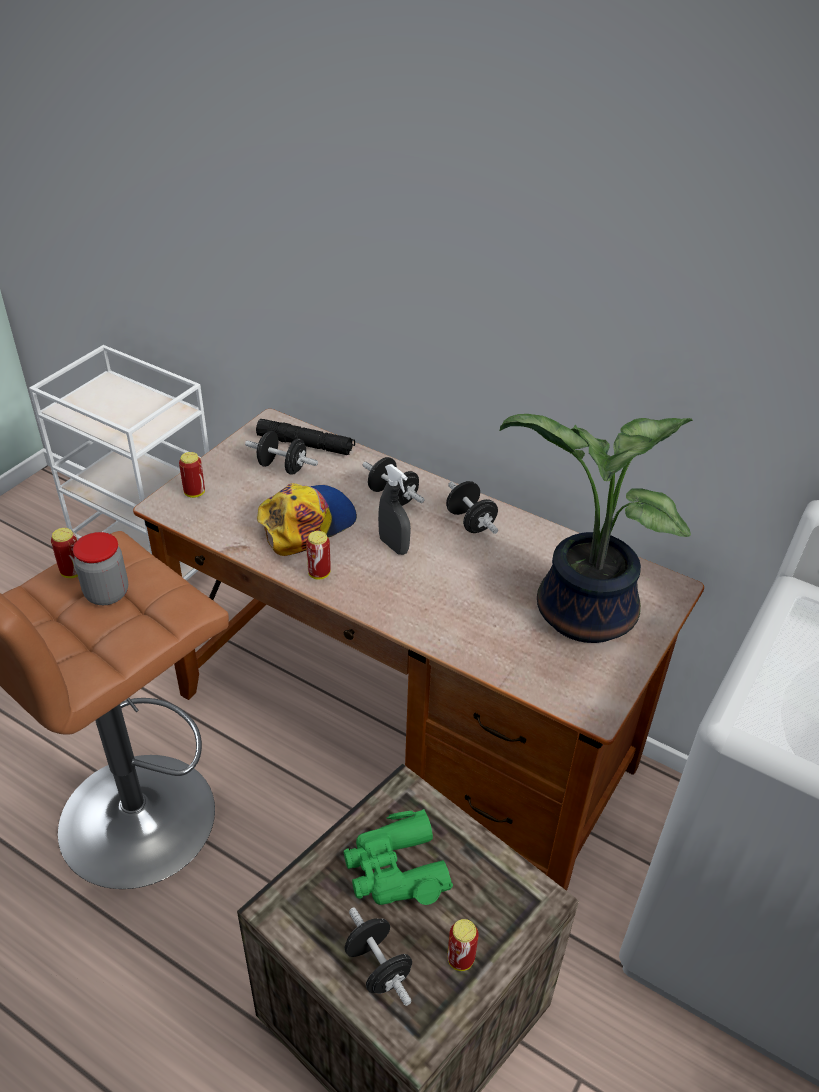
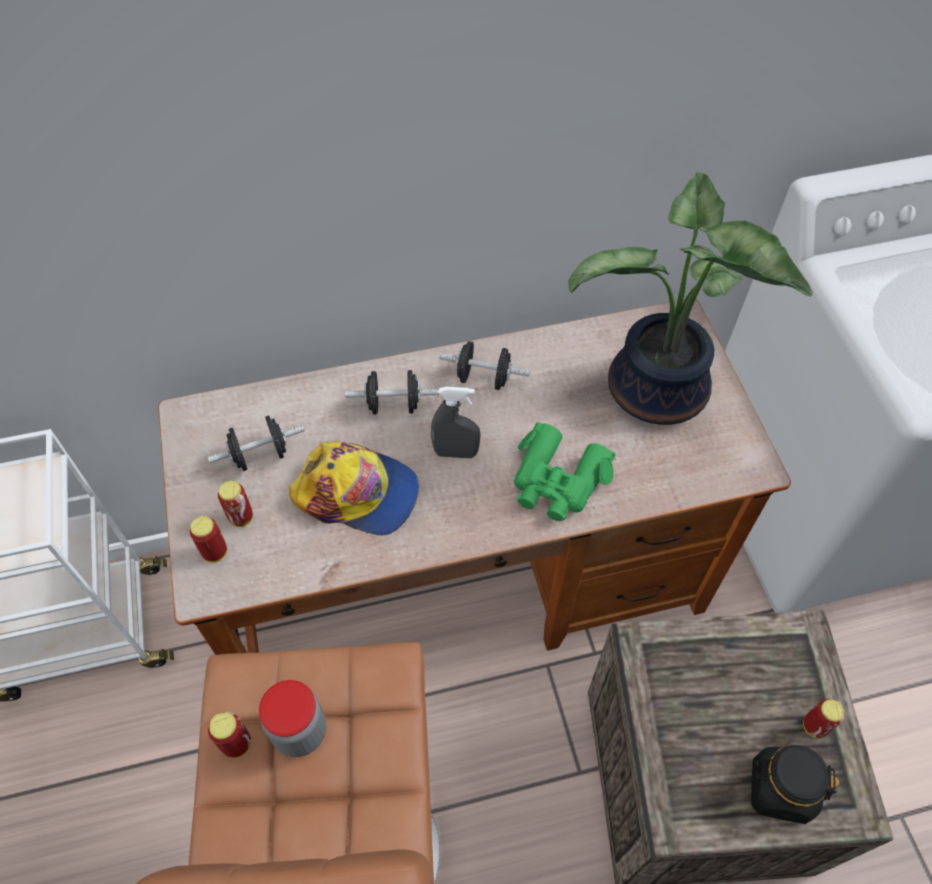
camera: 45 degrees left, 15 degrees up
black flashlight [256,419,355,455] -> none
cap [257,483,357,556] -> cap turned 105 degrees clockwise [289,442,419,535]
can [306,531,331,580] -> can moved to [218,481,253,527]
green binoculars [344,809,453,905] -> green binoculars moved to [514,422,615,521]
black dumbbell [344,908,412,1006] -> black jar [751,745,839,824]

